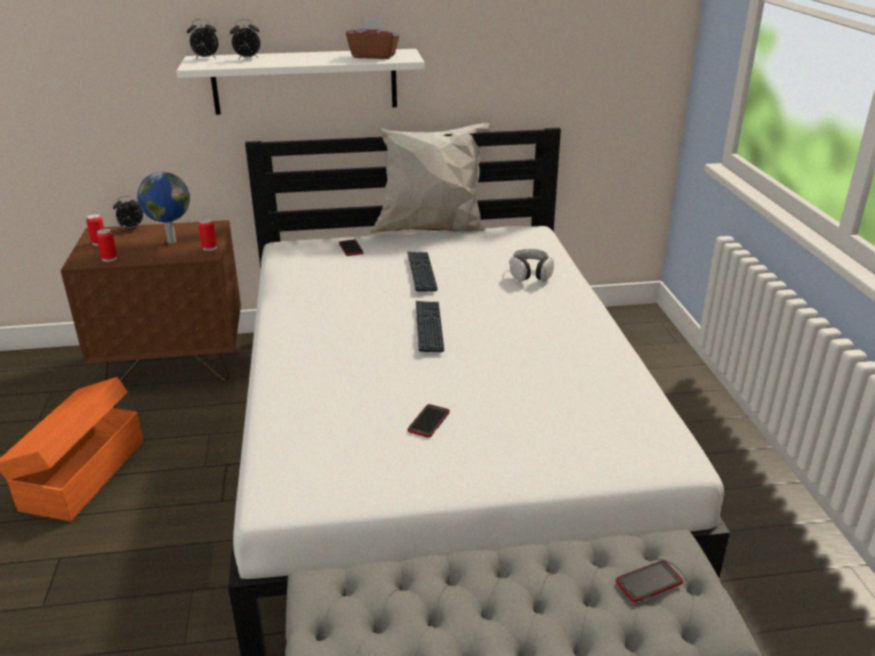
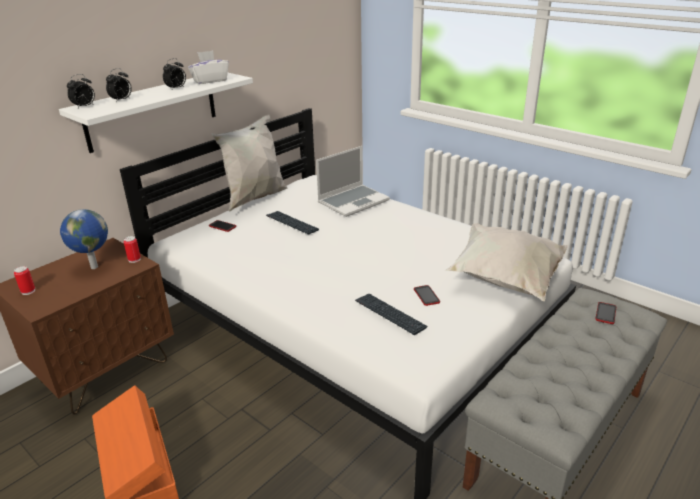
camera: 40 degrees left, 0 degrees up
can [96,229,117,262] -> none
alarm clock [113,196,143,230] -> alarm clock moved to [163,58,186,91]
brown tissue box [346,16,399,59] -> white tissue box [188,50,229,84]
keyboard [416,301,444,352] -> keyboard moved to [355,293,427,335]
headphones [509,249,554,281] -> laptop [316,146,390,217]
none -> white pillow [444,223,568,301]

